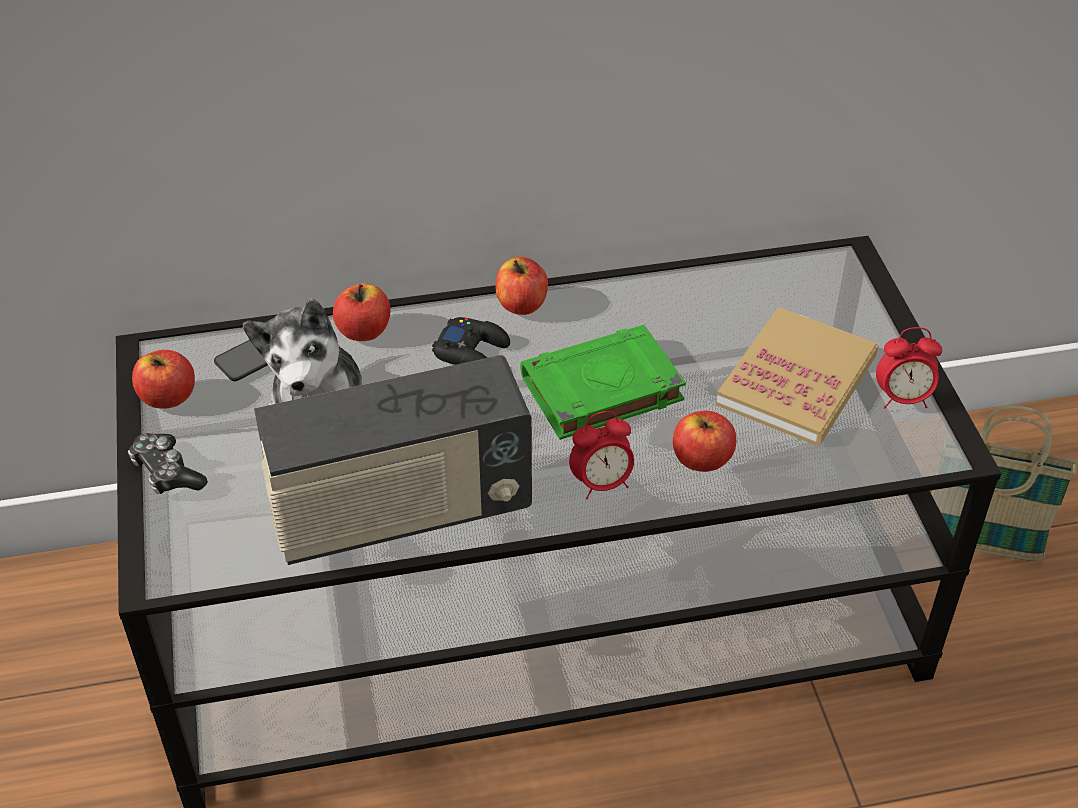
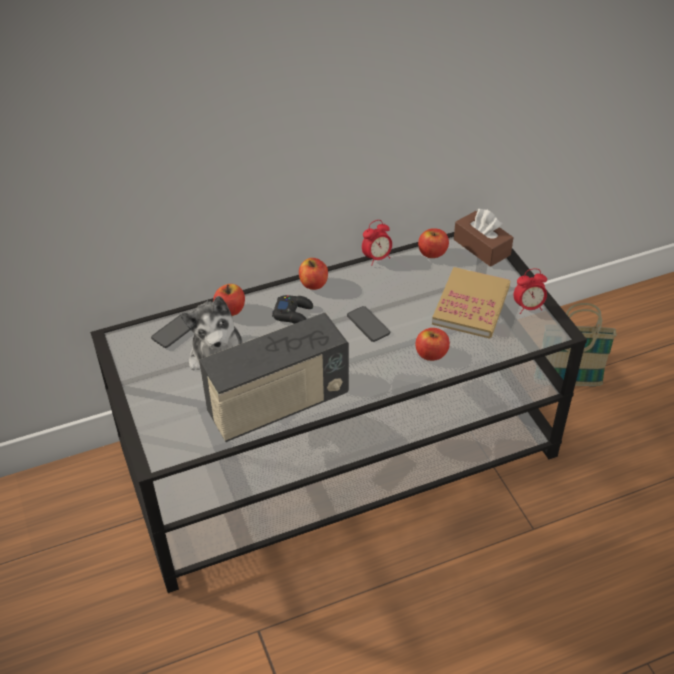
camera: 10 degrees left, 0 degrees up
game controller [128,433,208,494] -> none
apple [132,350,195,409] -> apple moved to [418,228,449,258]
green book [520,325,686,440] -> phone [347,306,390,342]
alarm clock [569,411,634,499] -> alarm clock moved to [362,220,392,265]
none -> brown tissue box [454,209,514,267]

